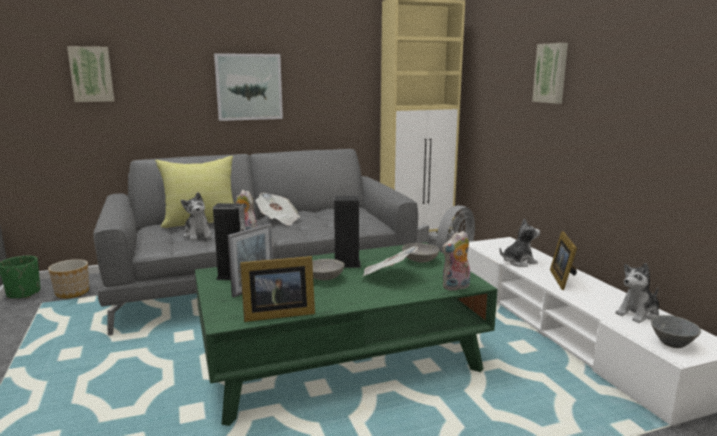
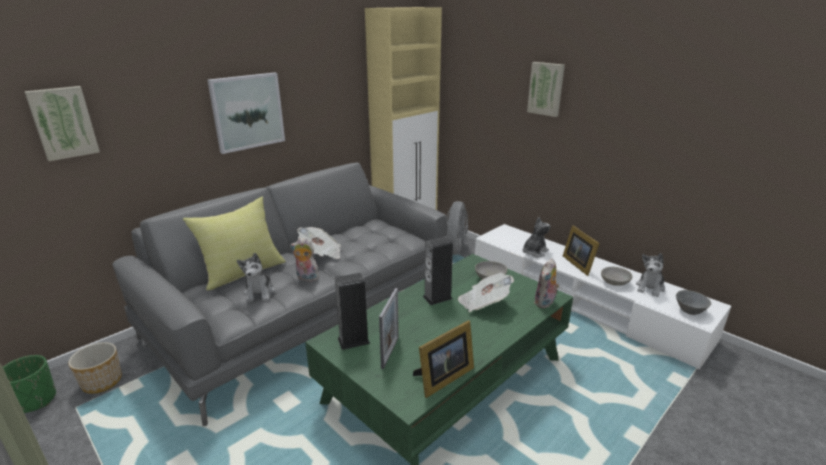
camera: 25 degrees left, 10 degrees up
plush toy [181,192,212,241] -> plush toy turned 45 degrees clockwise [237,253,275,302]
grey bowl [312,259,344,280] -> grey bowl moved to [601,267,632,286]

